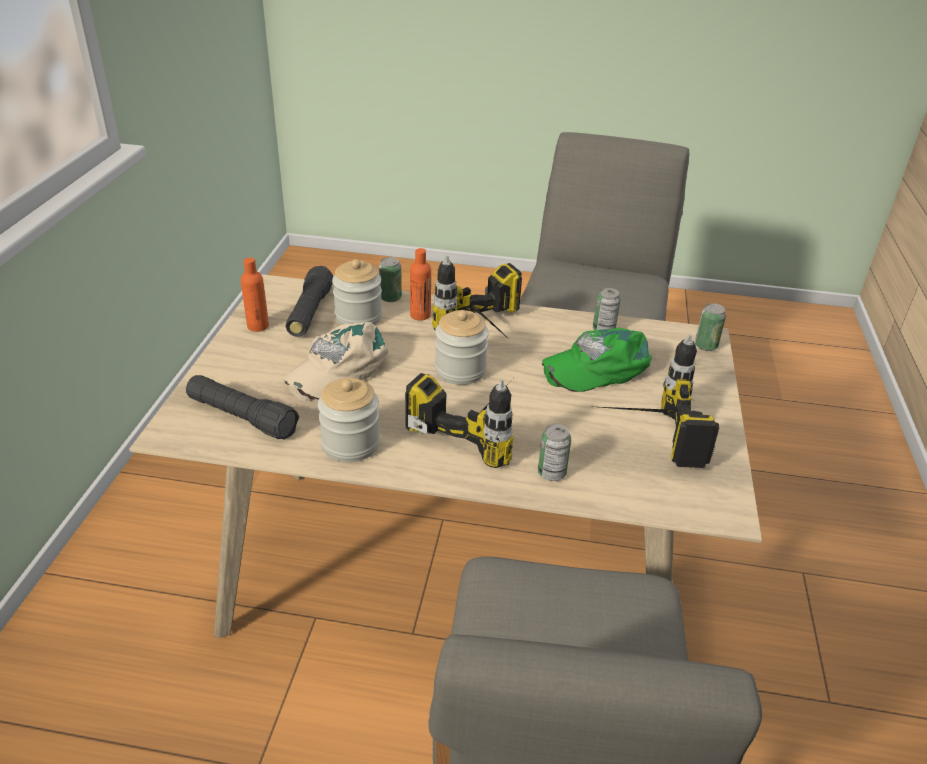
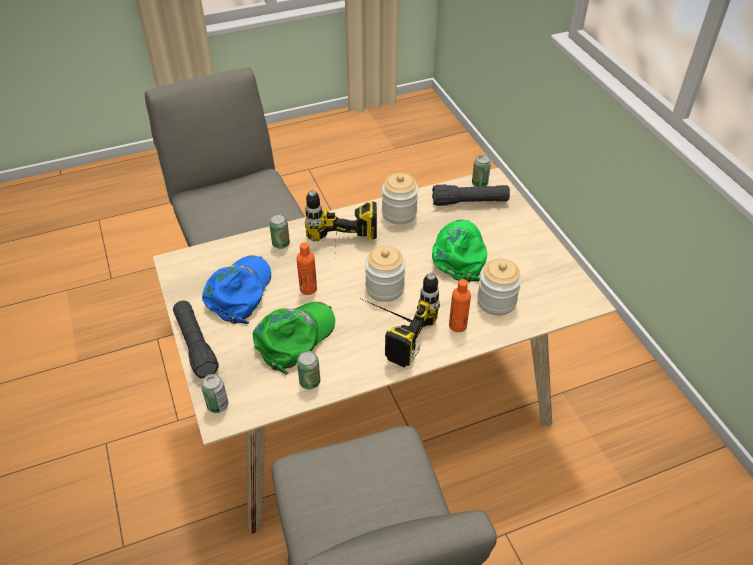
camera: 150 degrees right, 10 degrees up
orange bottle [241,258,269,332] -> orange bottle moved to [297,242,317,295]
beige cap [283,322,388,401] -> green cap [432,220,487,282]
black flashlight [286,266,333,337] -> black flashlight moved to [173,301,219,378]
can [379,257,402,302] -> can moved to [472,155,491,187]
power drill [588,334,719,468] -> blue cap [202,255,271,324]

